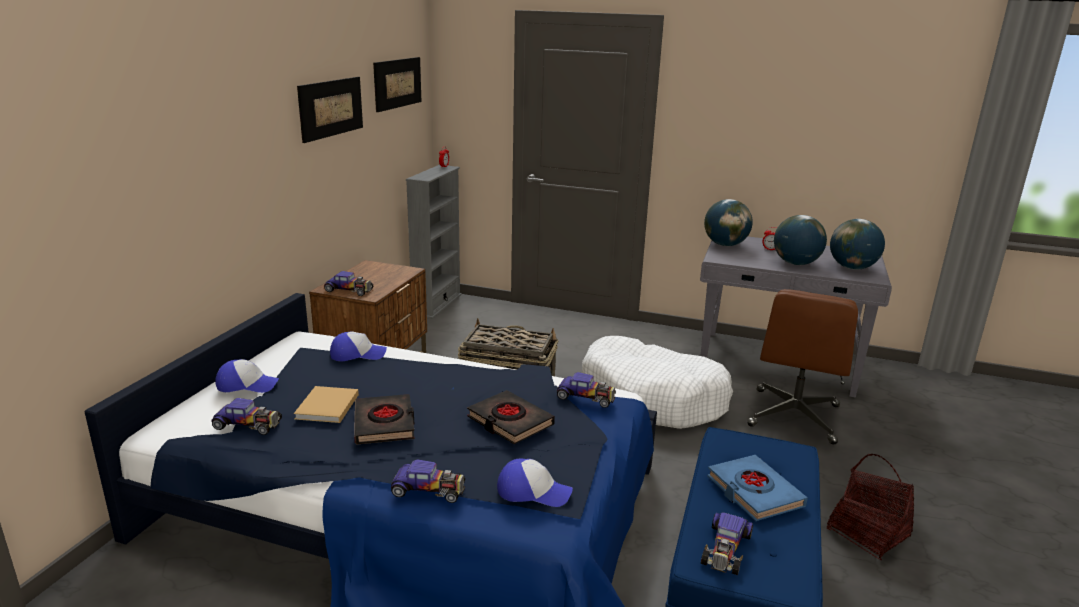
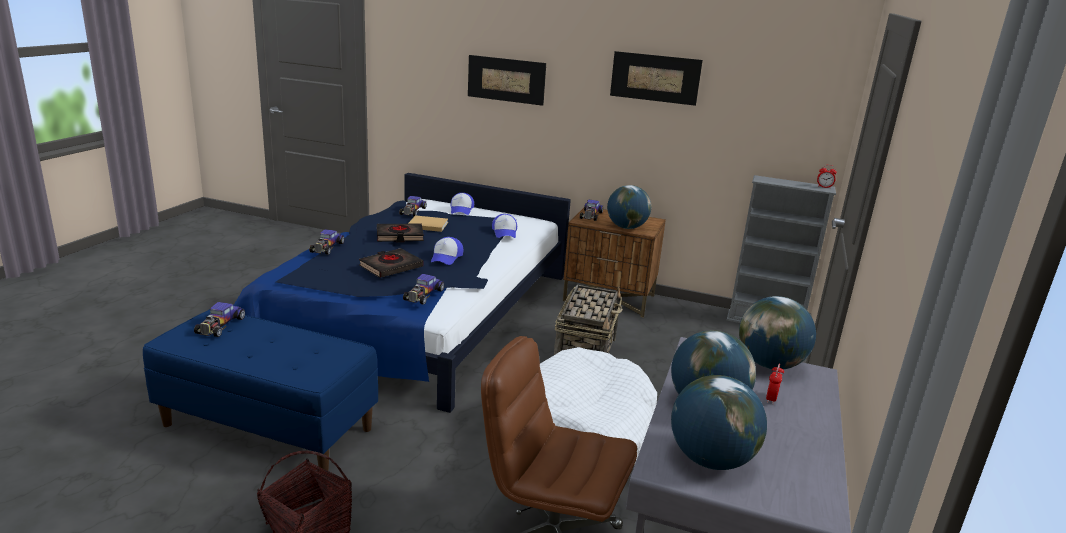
camera: 90 degrees right, 0 degrees up
picture [373,57,421,112] -> picture moved to [468,55,546,106]
cap [497,458,573,507] -> cap moved to [431,237,463,265]
toy car [701,512,753,575] -> toy car turned 105 degrees counterclockwise [194,302,245,337]
blue book [707,455,808,521] -> none
none -> globe [607,185,651,229]

